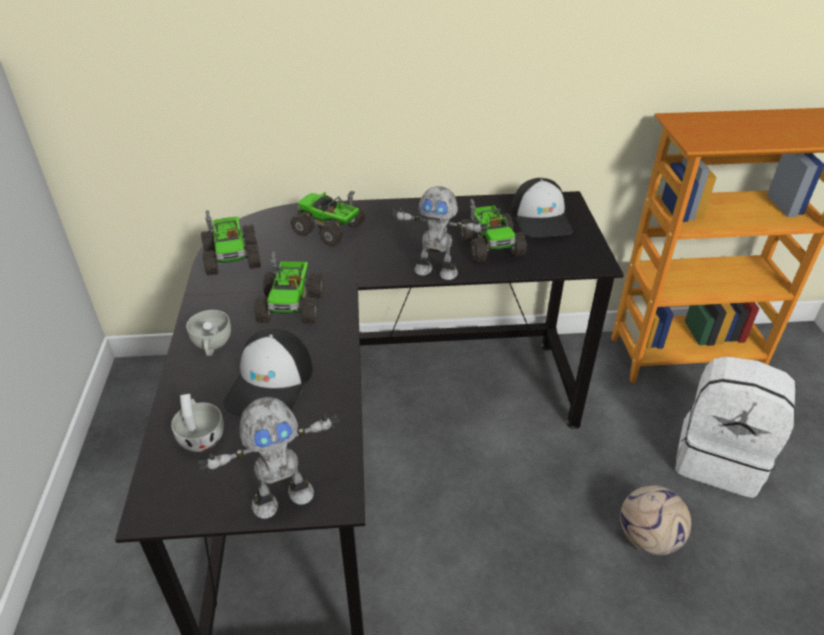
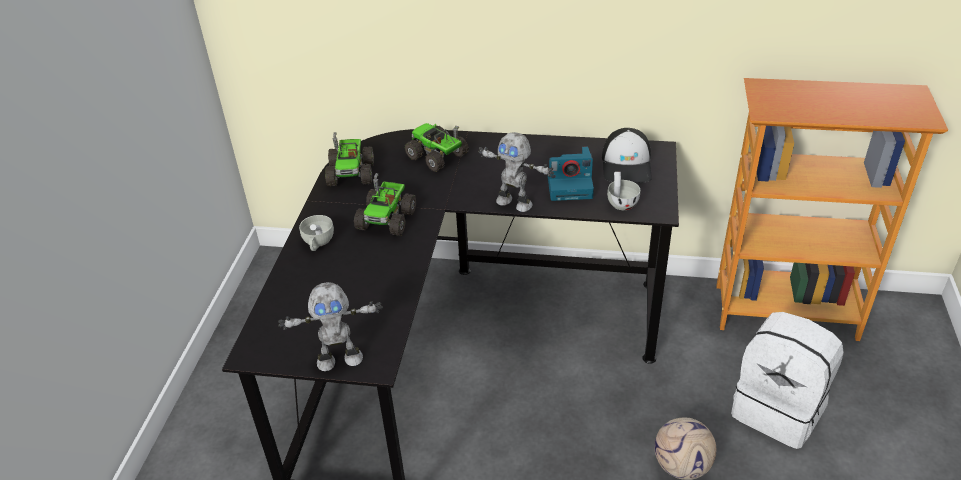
camera: 15 degrees right, 0 degrees up
white cup [171,394,224,452] -> white cup moved to [607,172,640,210]
cap [224,329,313,416] -> none
toy truck [459,199,527,262] -> camera [547,146,594,201]

